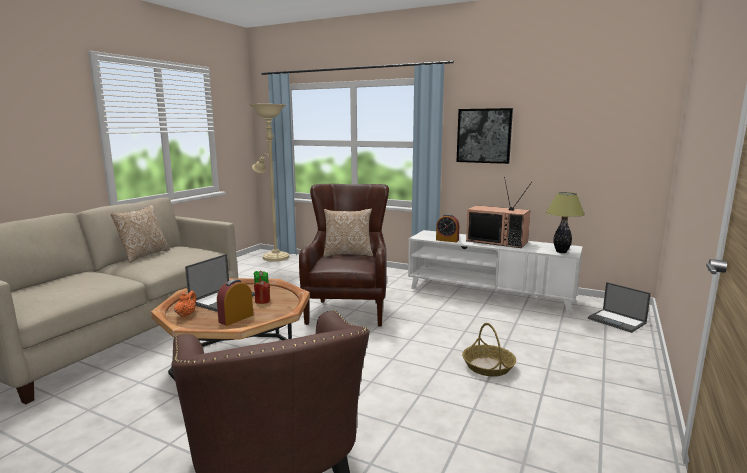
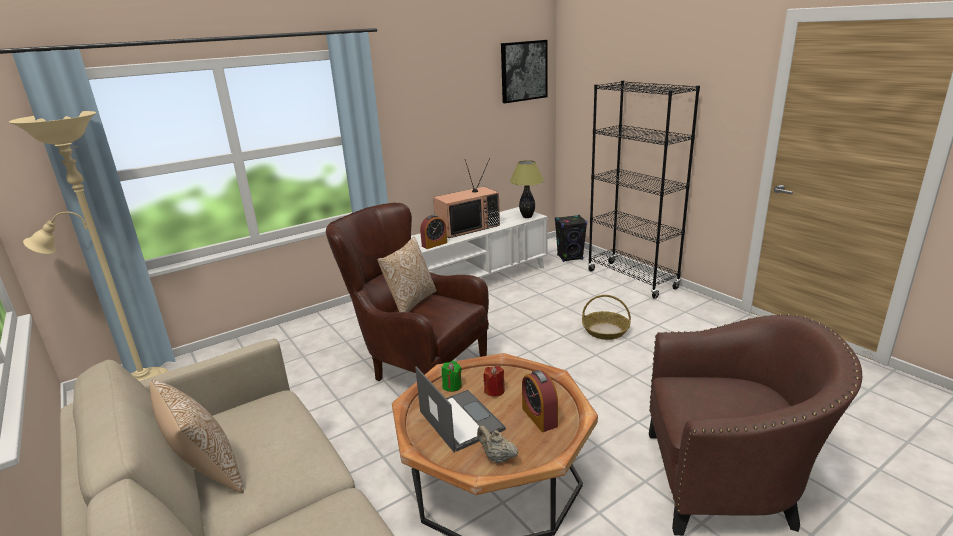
camera: 60 degrees left, 10 degrees up
orange teapot [174,291,196,317] -> beige teapot [477,426,518,463]
picture [457,108,513,164] -> picture moved to [501,40,548,103]
laptop [588,282,651,333] -> black speaker [555,215,587,262]
none -> black bookcase [588,81,700,299]

